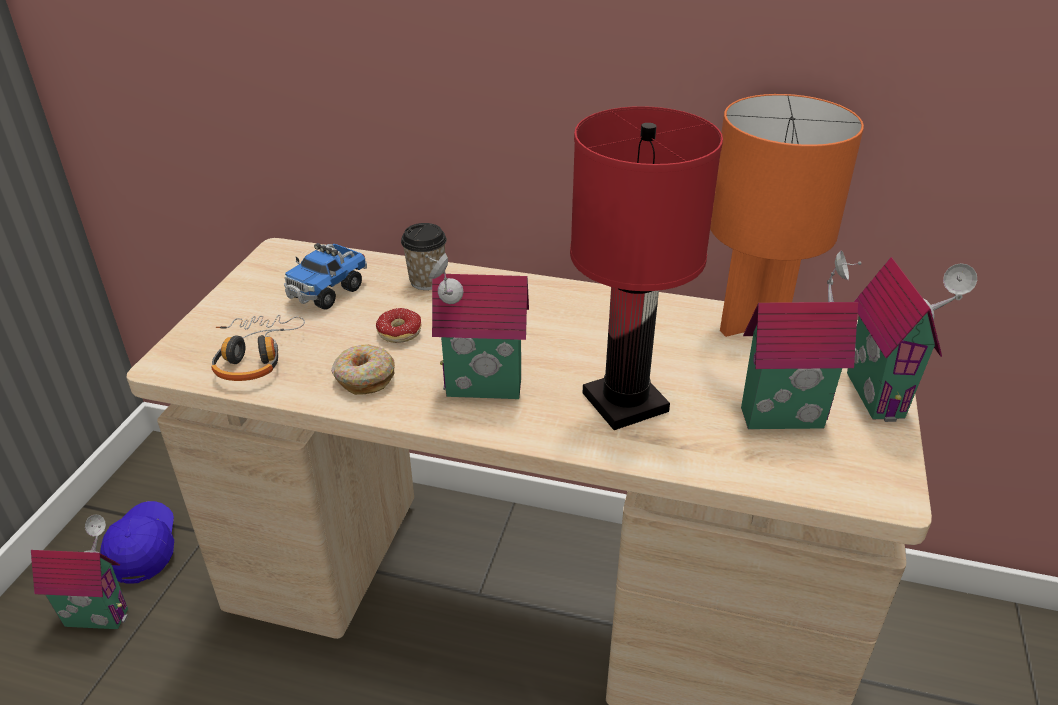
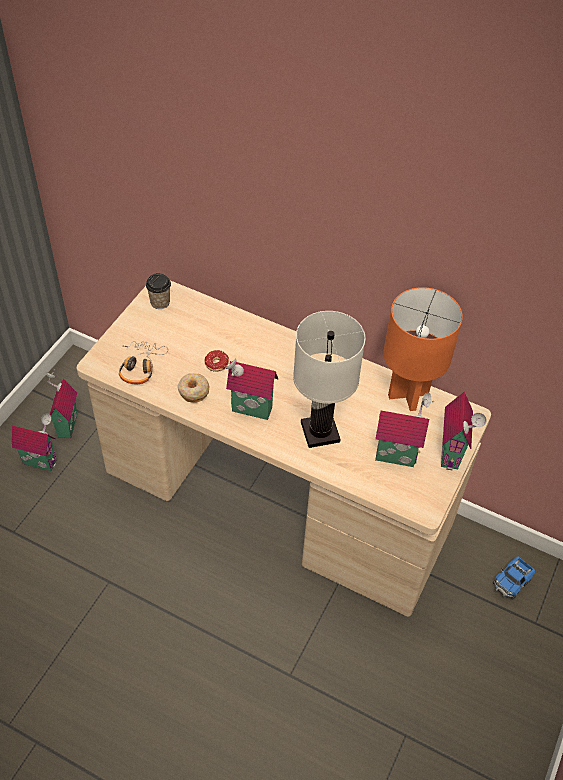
camera: 10 degrees right, 15 degrees up
blue cap [100,501,174,584] -> toy house [46,369,77,438]
toy truck [284,243,367,310] -> toy truck moved to [493,556,536,600]
cup [401,223,447,290] -> cup moved to [146,273,171,309]
red table lamp [570,106,723,430] -> white table lamp [293,311,365,448]

